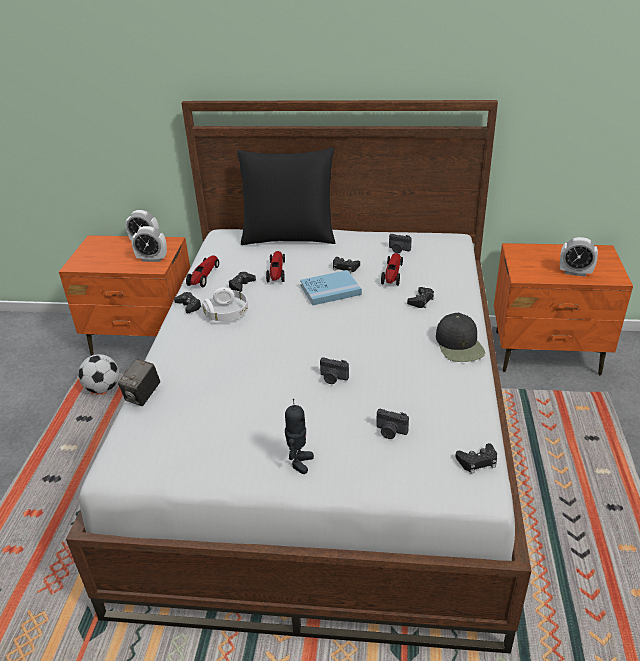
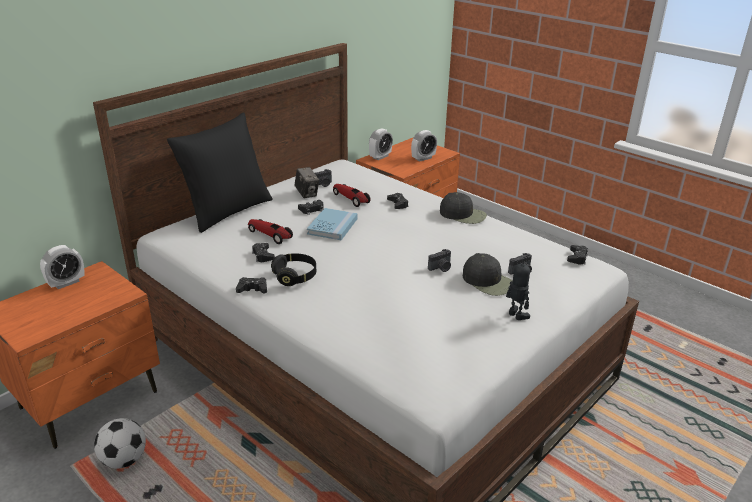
camera: 55 degrees left, 5 degrees down
camera [118,358,160,406] -> camera moved to [294,167,319,198]
alarm clock [131,226,167,262] -> alarm clock moved to [369,128,393,160]
toy car [186,255,219,287] -> none
white headphones [202,287,248,321] -> black headphones [271,253,316,286]
none -> black cap [463,253,513,296]

